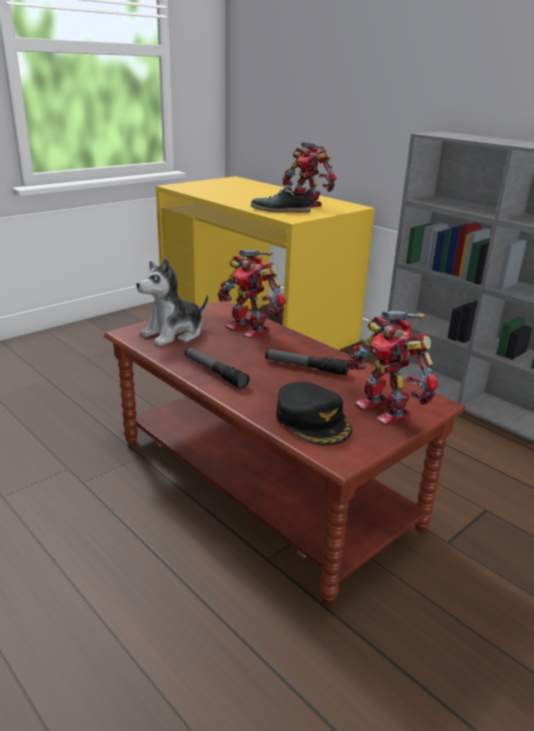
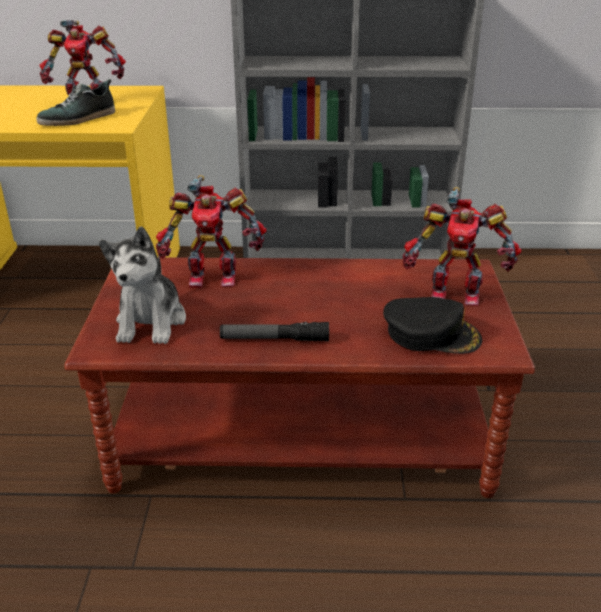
camera: 45 degrees left, 5 degrees up
flashlight [265,349,349,376] -> none

